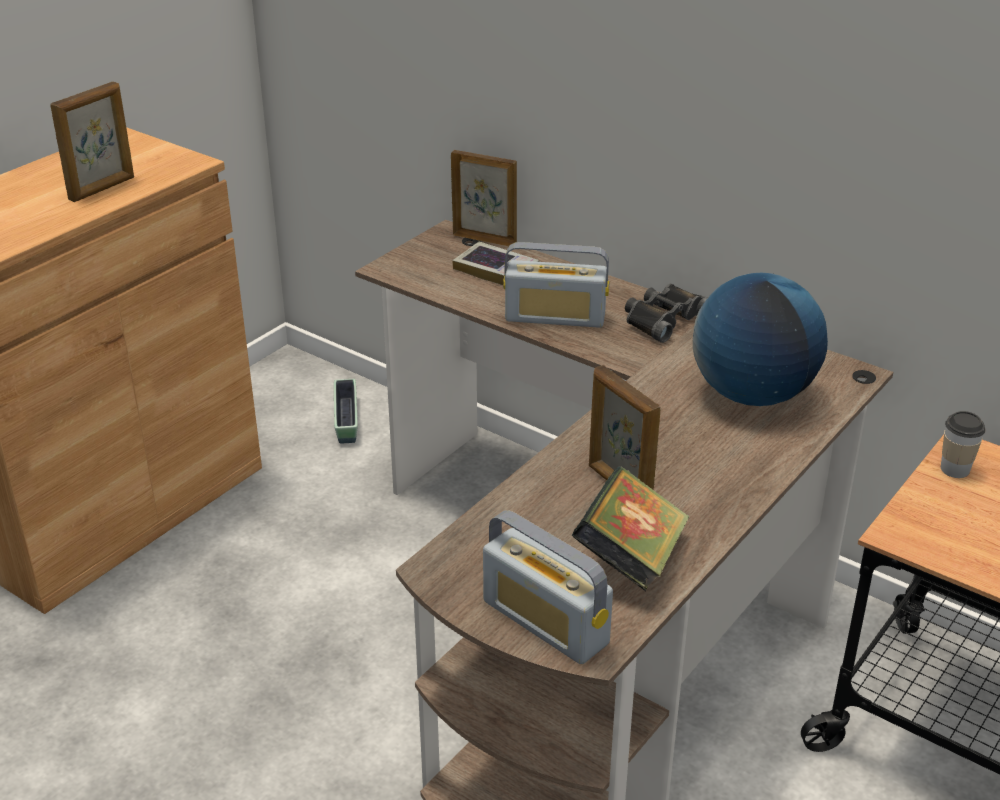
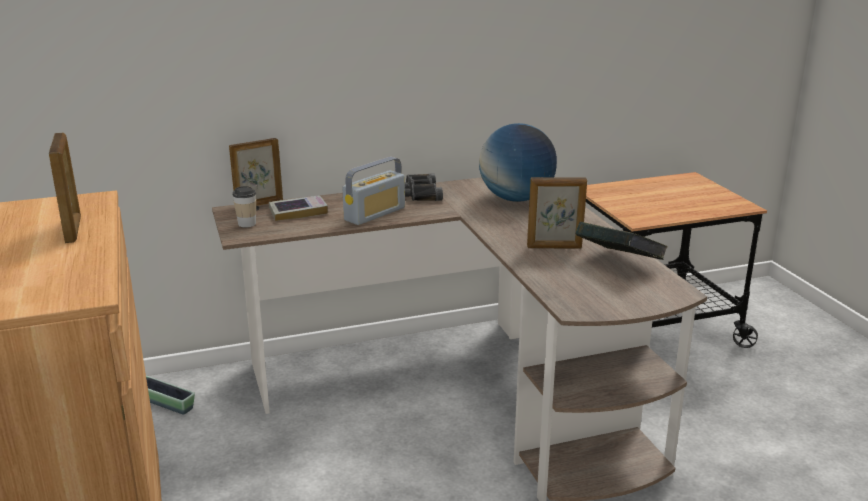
camera: 55 degrees left, 10 degrees down
radio [483,510,613,664] -> none
cup [941,411,986,478] -> cup moved to [232,186,256,228]

